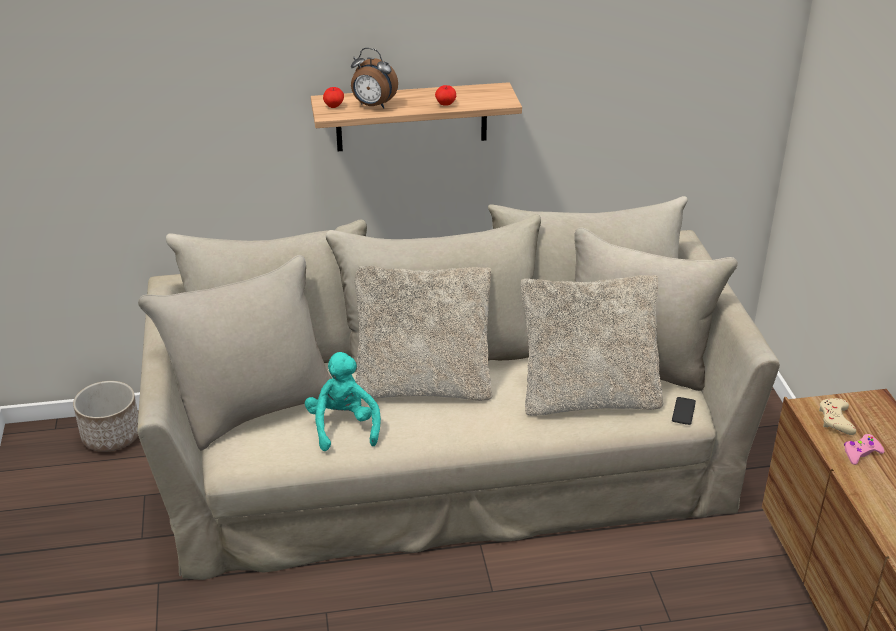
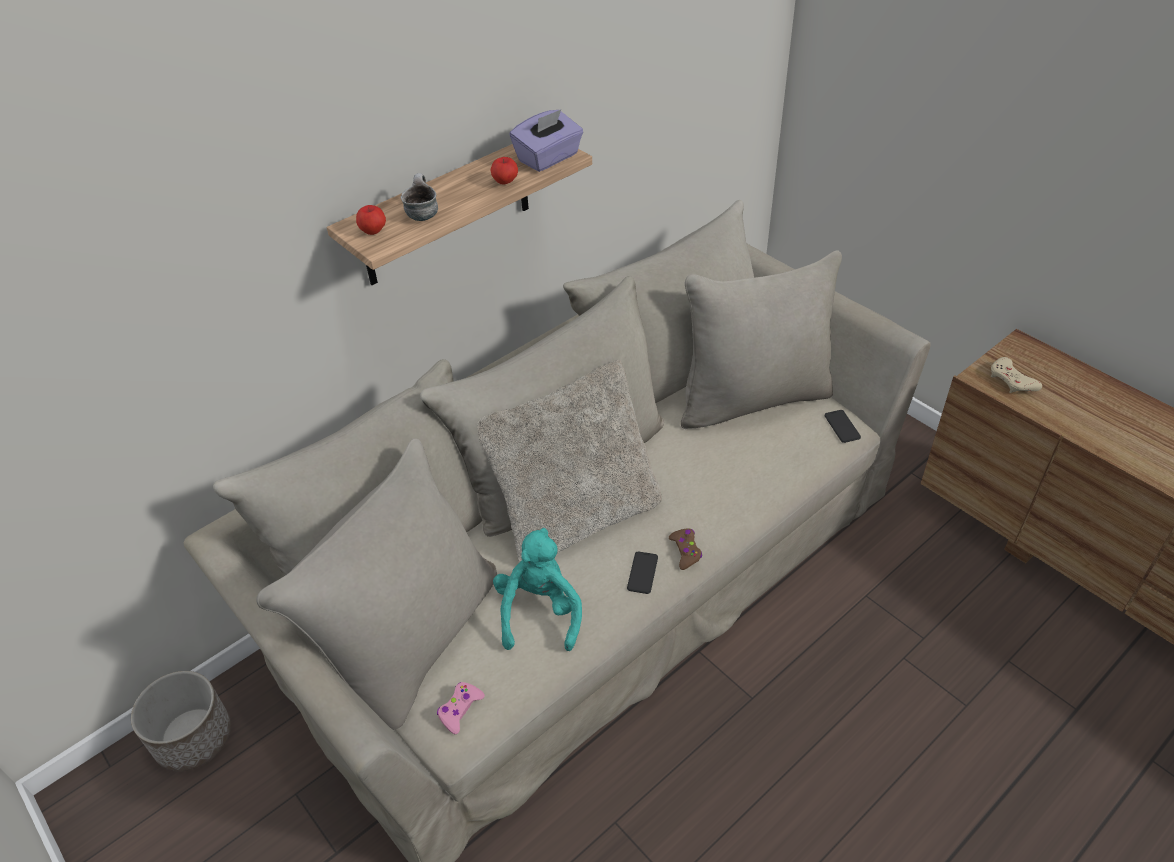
camera: 30 degrees left, 10 degrees up
turquoise plush toy [305,352,381,451] -> turquoise plush toy turned 45 degrees clockwise [493,528,582,651]
alarm clock [351,48,398,109] -> mug [401,173,438,221]
beige pillow [520,275,663,416] -> none
pink game controller [844,434,884,465] -> pink game controller moved to [437,682,485,734]
none -> purple tissue box [509,110,583,172]
none -> phone [627,551,658,594]
none -> brown game controller [669,528,702,570]

